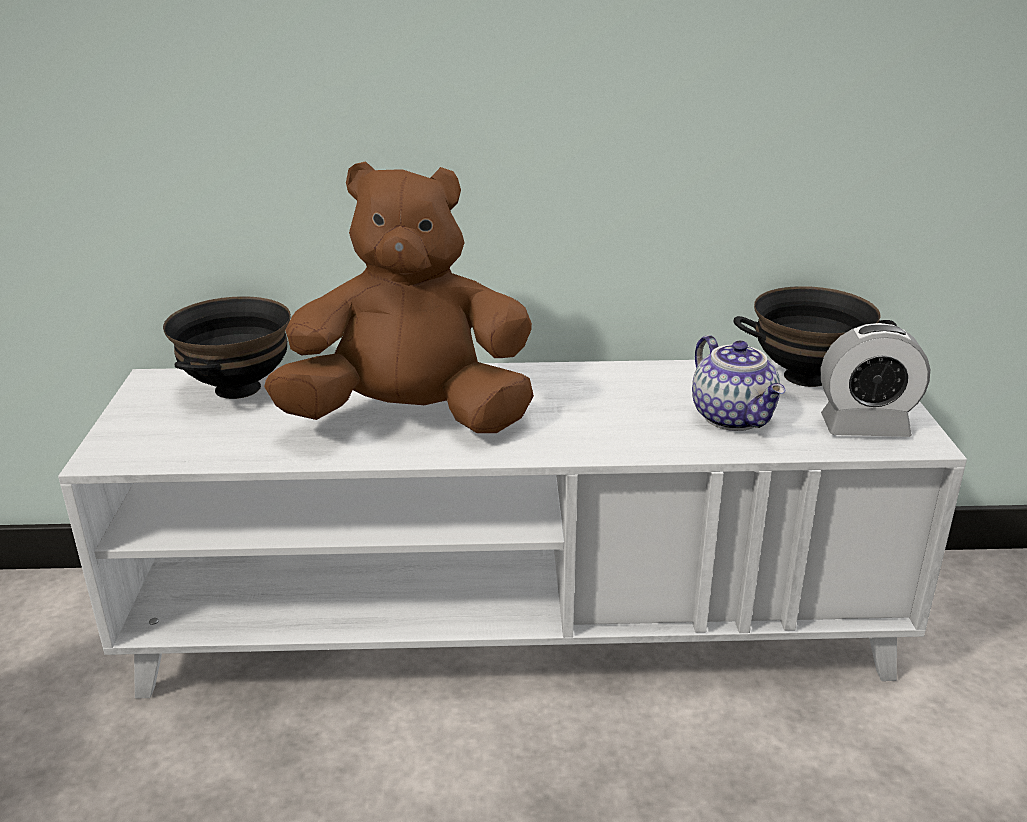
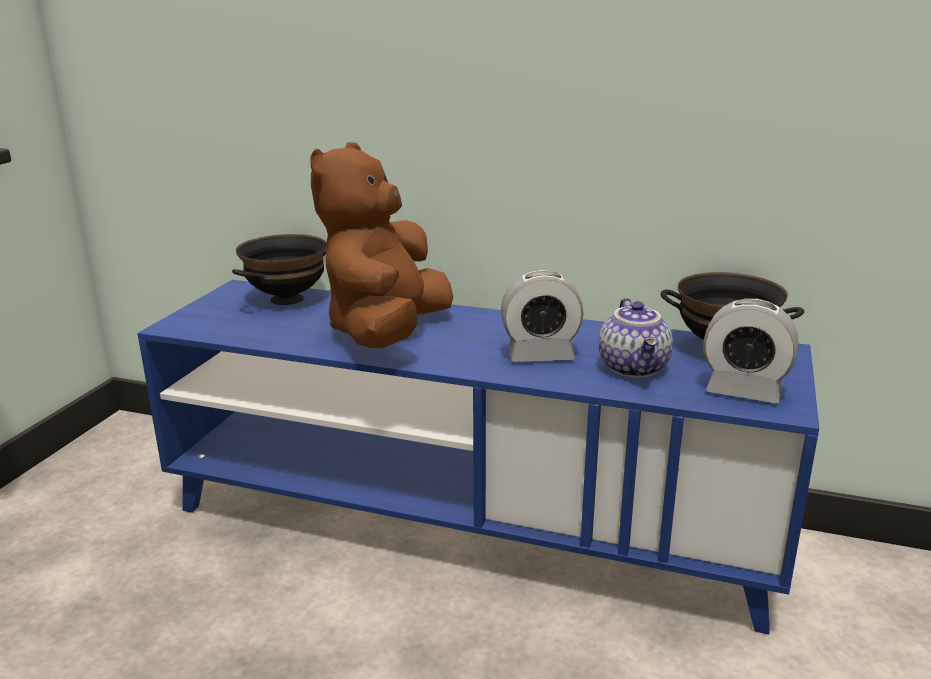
camera: 20 degrees right, 5 degrees down
white tv stand [58,359,967,699] -> blue tv stand [137,280,819,634]
brown plush toy [264,161,534,433] -> brown plush toy turned 90 degrees counterclockwise [310,142,453,348]
none -> alarm clock [501,270,584,362]

